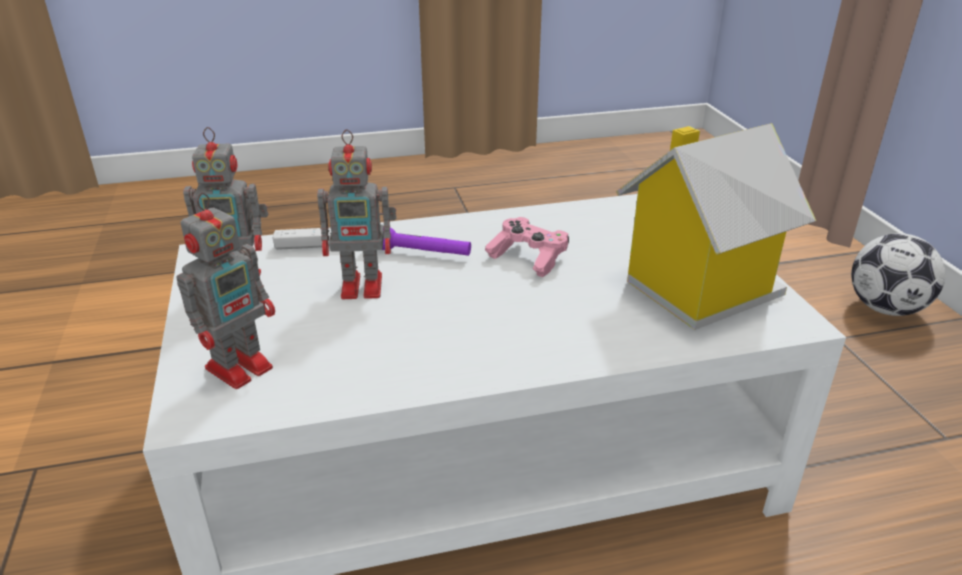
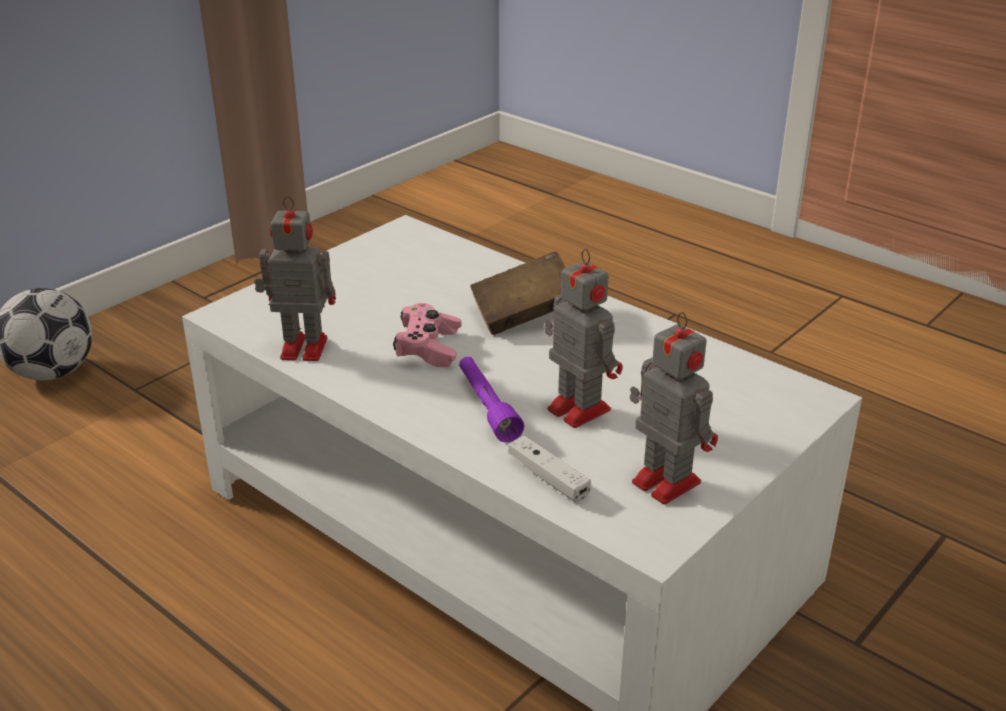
camera: 125 degrees left, 0 degrees up
toy robot [177,193,275,389] -> toy robot moved to [254,196,336,361]
toy house [616,123,816,330] -> none
none -> brown book [470,251,566,335]

